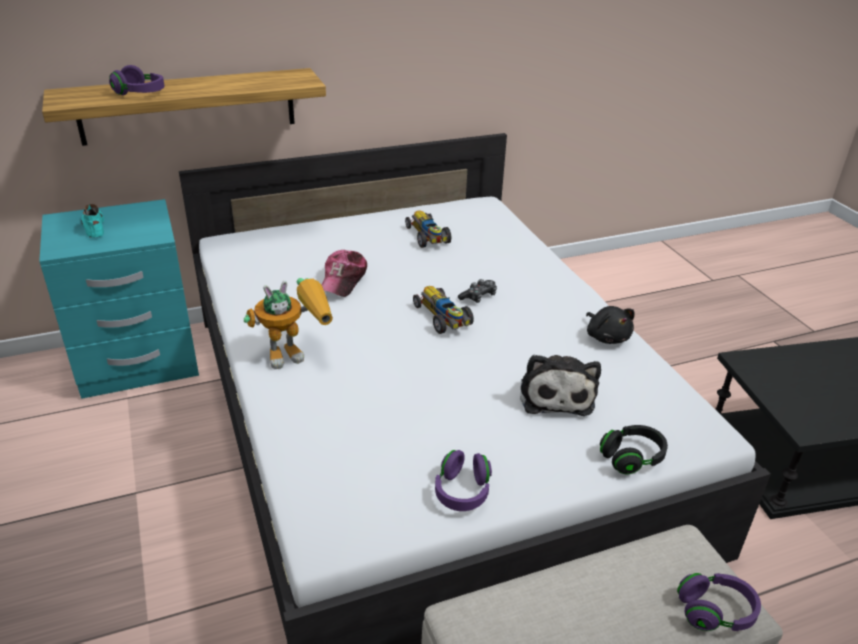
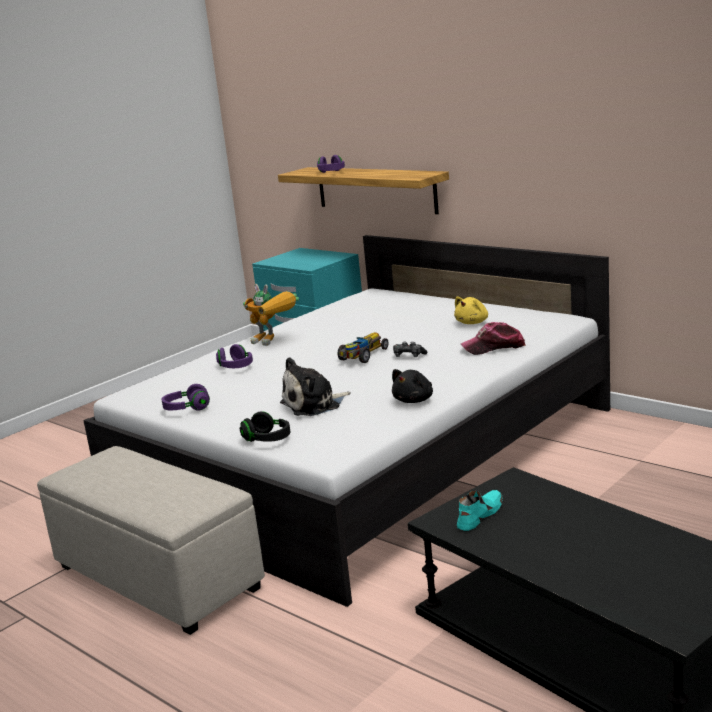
camera: 65 degrees right, 15 degrees down
turquoise shoe [81,204,104,238] -> turquoise shoe moved to [456,490,503,531]
cap [321,250,367,297] -> cap moved to [461,322,526,355]
toy car [405,210,452,248] -> yellow plush toy [454,296,488,324]
purple headphones [677,573,761,631] -> purple headphones moved to [216,344,253,368]

